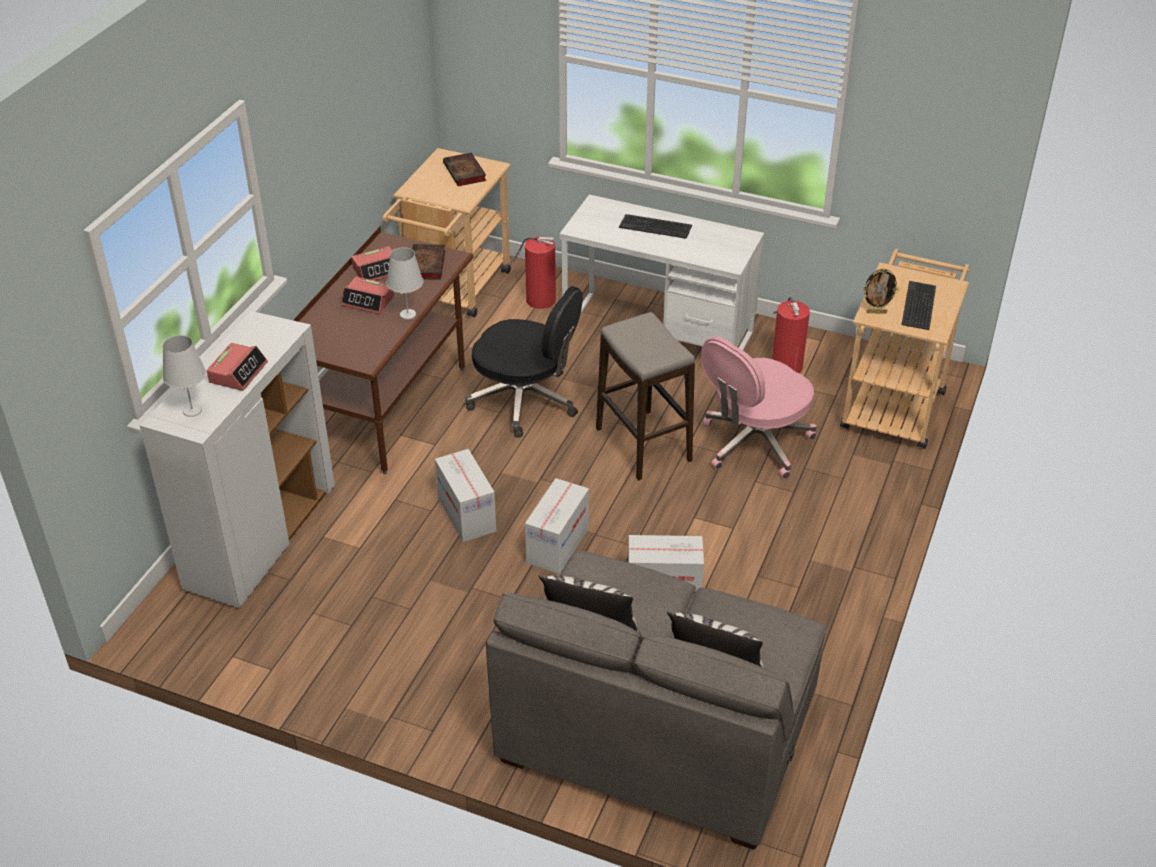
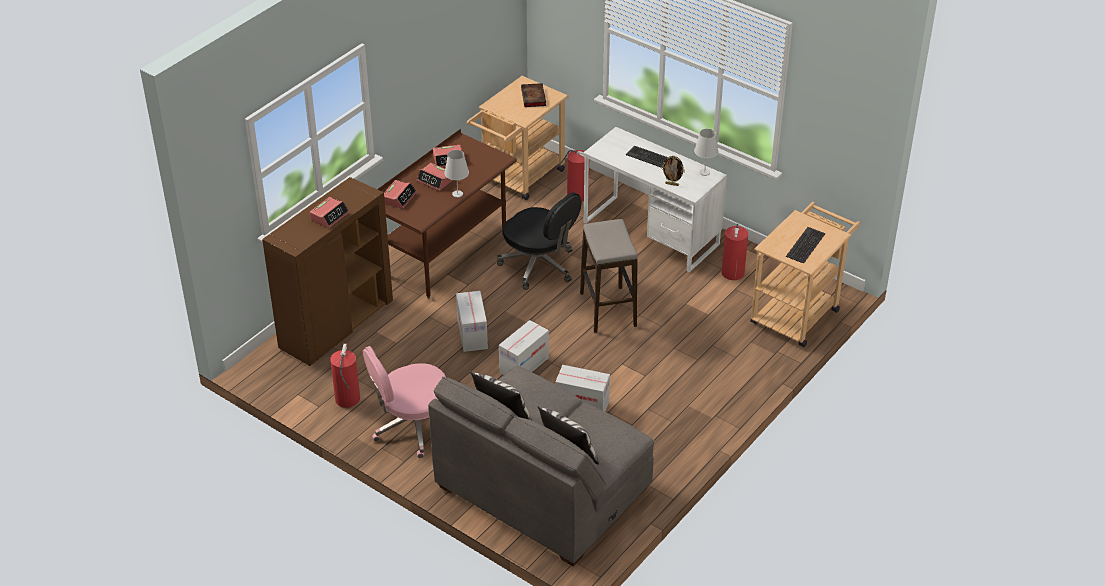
camera: 15 degrees right, 0 degrees up
white cabinet [139,311,335,608] -> brown cabinet [262,177,393,366]
white table lamp [163,335,206,417] -> white table lamp moved to [694,129,718,176]
book [412,244,445,280] -> none
pink office chair [701,336,817,479] -> pink office chair moved to [363,346,446,458]
picture frame [863,268,899,313] -> picture frame moved to [661,156,685,186]
none -> fire extinguisher [330,344,360,408]
none -> alarm clock [384,180,417,209]

